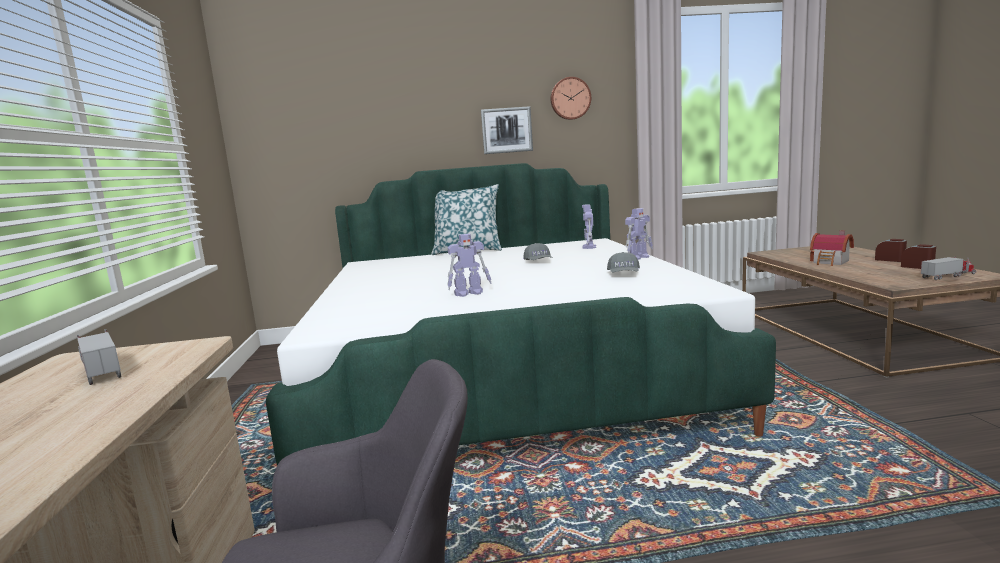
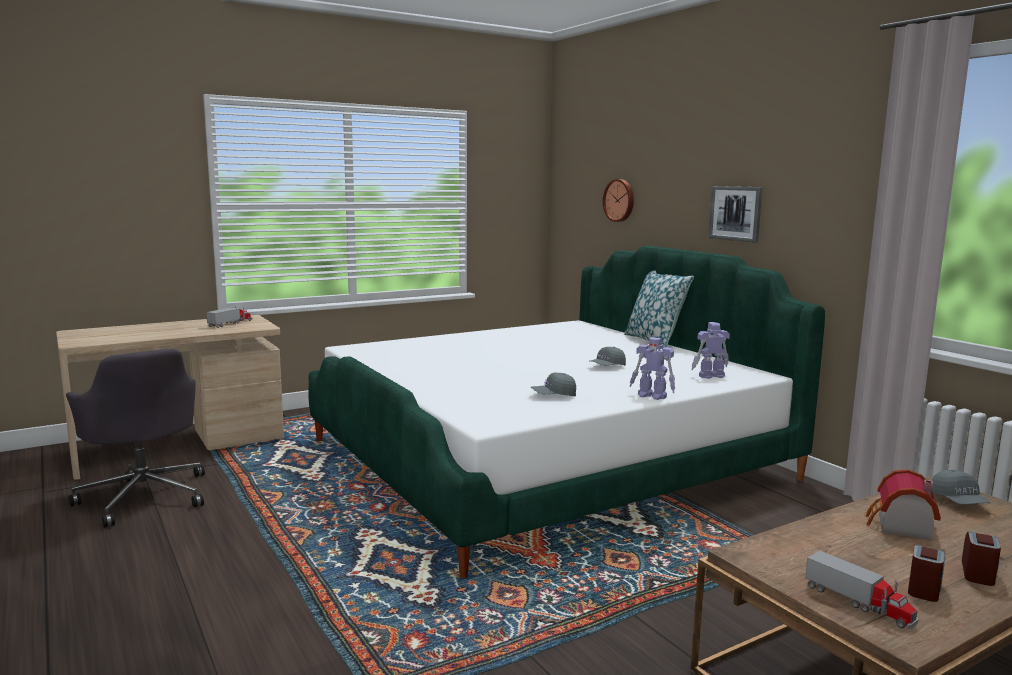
camera: 65 degrees right, 0 degrees up
toy robot [447,234,492,297] -> none
wall clock [550,77,591,120] -> wall clock moved to [603,179,634,222]
none -> grey cap [932,470,991,505]

